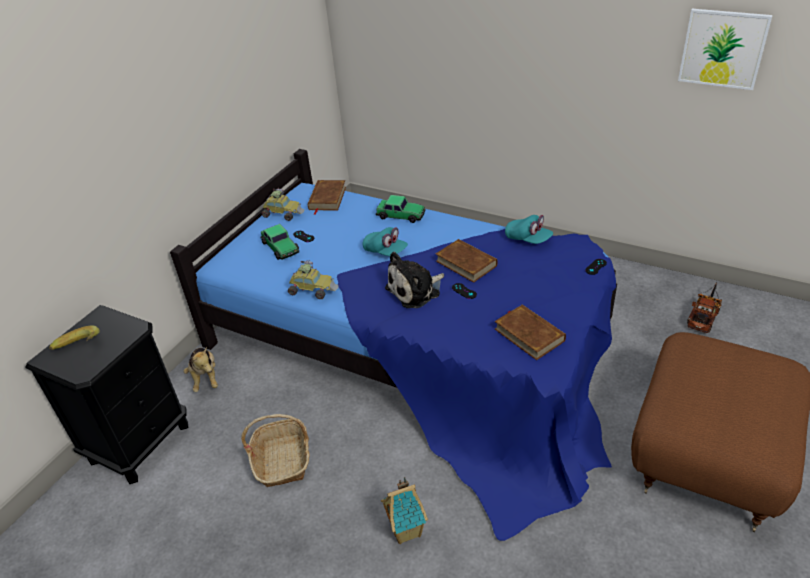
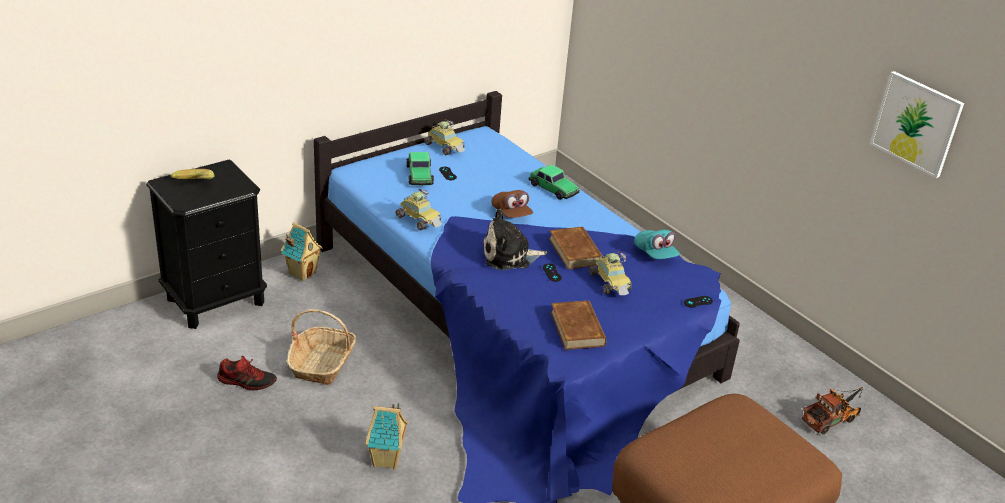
camera: 20 degrees right, 5 degrees down
plush toy [183,347,218,392] -> toy house [280,222,323,281]
brown book [308,180,346,215] -> none
turquoise cap [362,227,408,256] -> brown cap [491,190,533,218]
none -> shoe [217,356,277,390]
none -> toy car [589,251,632,295]

